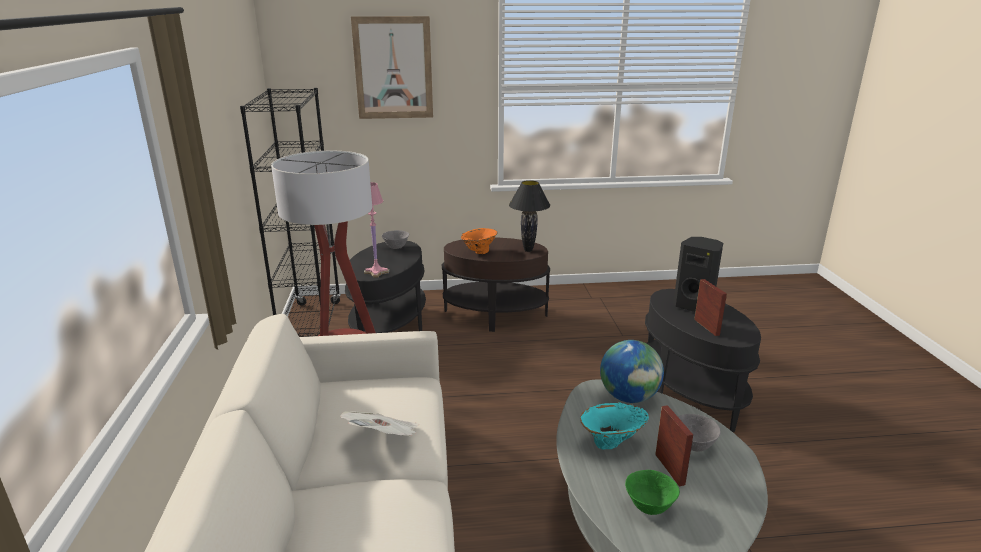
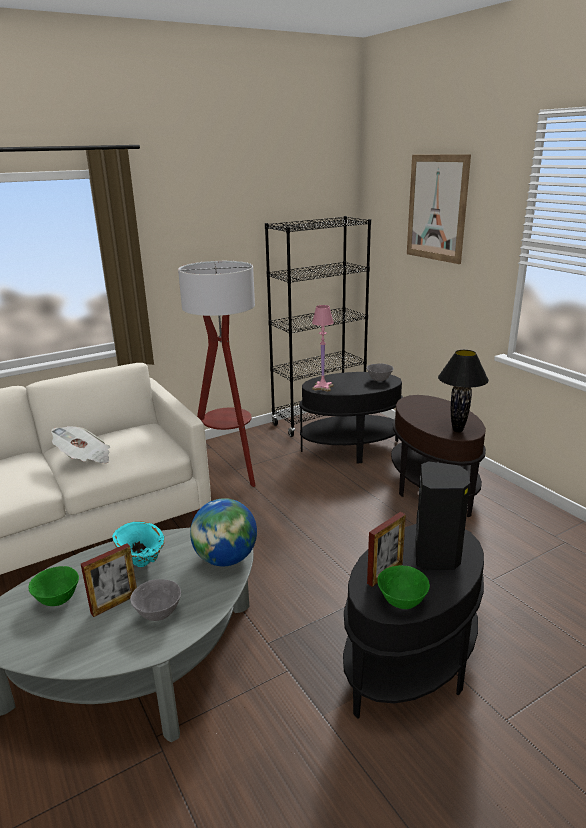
camera: 65 degrees right, 0 degrees up
orange vase [461,228,498,254] -> none
none -> green bowl [378,565,430,609]

